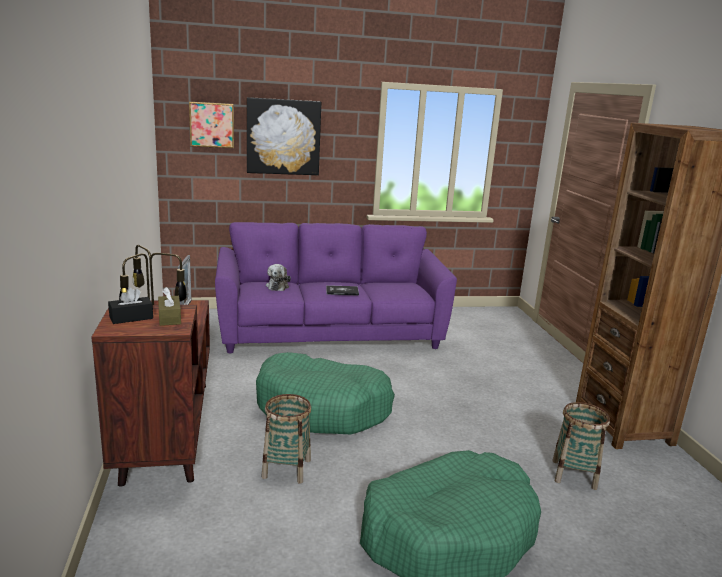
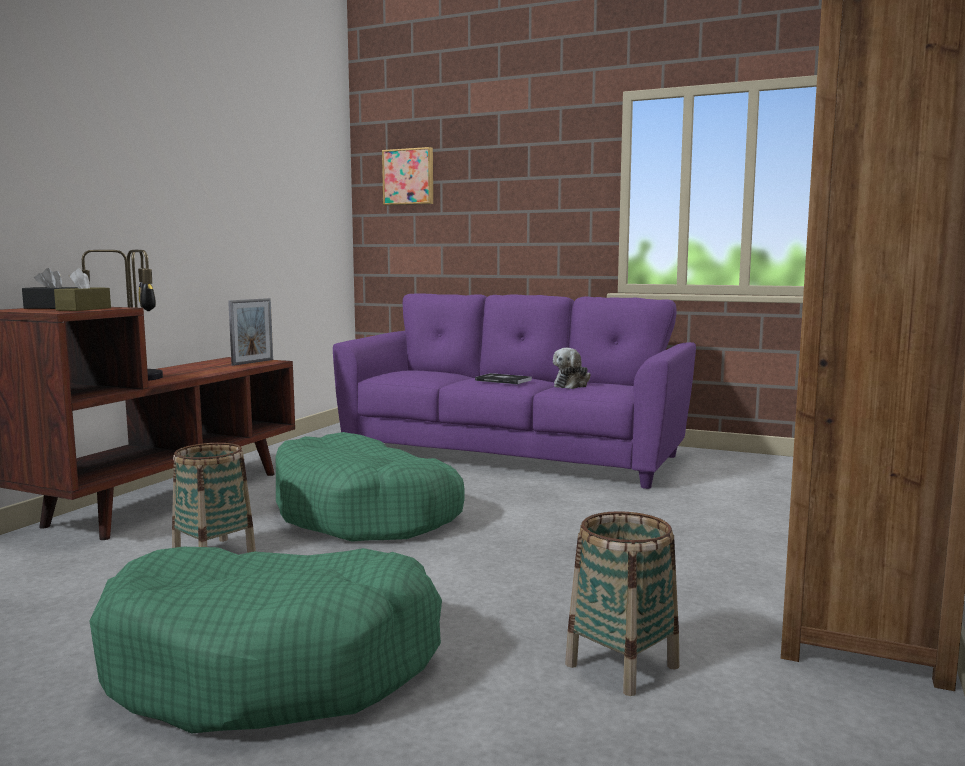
camera: 35 degrees right, 10 degrees down
picture [247,97,321,175] -> none
plush toy [266,264,291,291] -> plush toy moved to [553,348,591,389]

